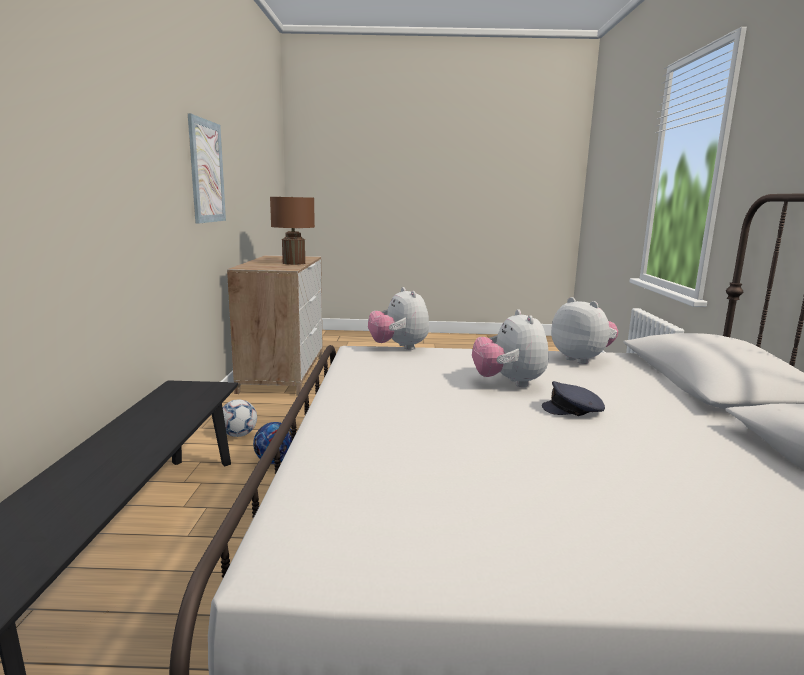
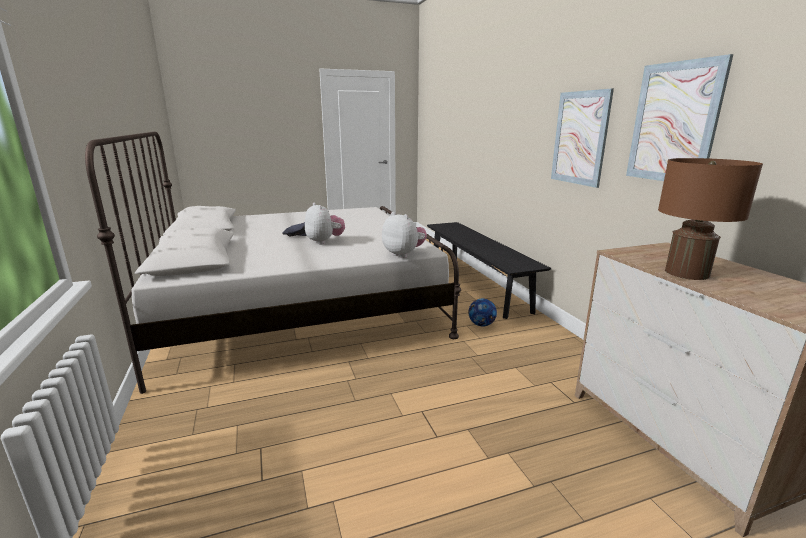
camera: 160 degrees right, 5 degrees up
football [223,400,257,437] -> none
plush toy [551,297,618,364] -> none
none -> picture [551,88,614,188]

